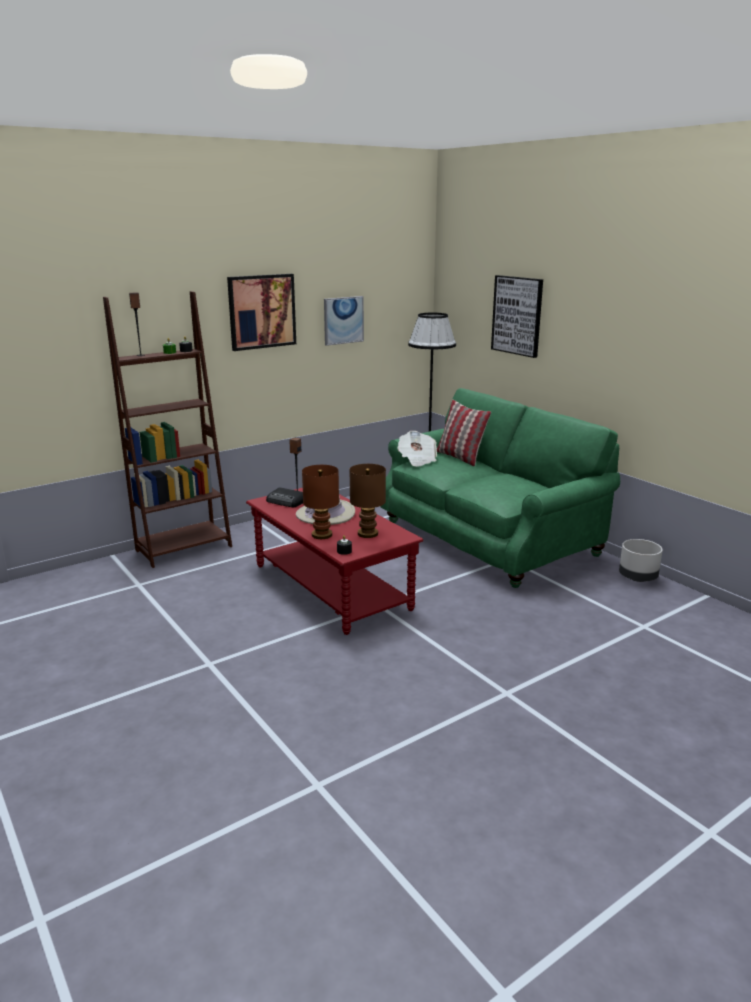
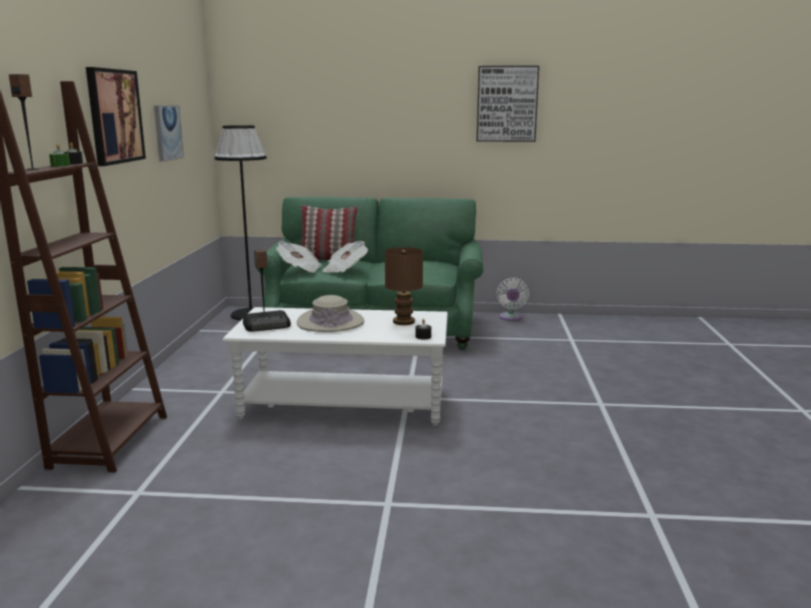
camera: 50 degrees left, 5 degrees down
red coffee table [246,488,423,635] -> white coffee table [223,307,448,426]
brown table lamp [302,465,339,539] -> none
picture [491,275,543,358] -> picture moved to [477,66,539,142]
grey planter [619,539,663,582] -> white fan [497,278,529,321]
none -> newspaper [323,241,368,273]

